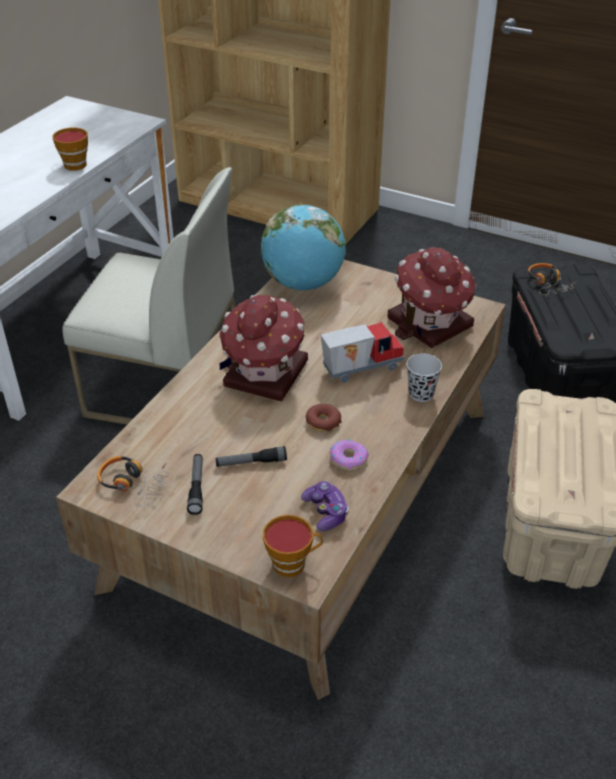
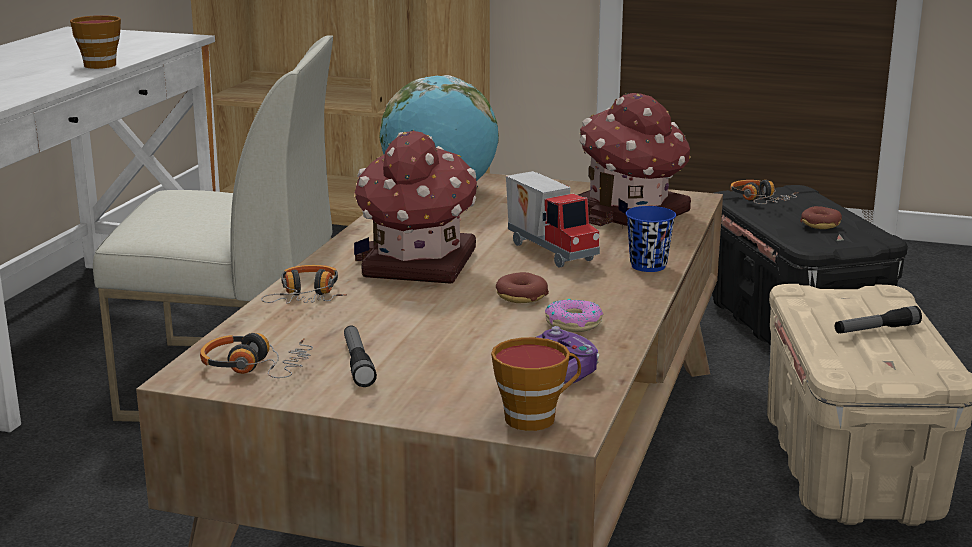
camera: 10 degrees left, 20 degrees down
flashlight [215,446,287,467] -> flashlight moved to [835,306,922,333]
toy truck [321,322,404,383] -> toy truck turned 90 degrees clockwise [506,171,600,268]
black cup [407,354,442,402] -> blue cup [626,206,676,272]
none -> headphones [261,265,347,304]
none -> donut [800,206,842,229]

